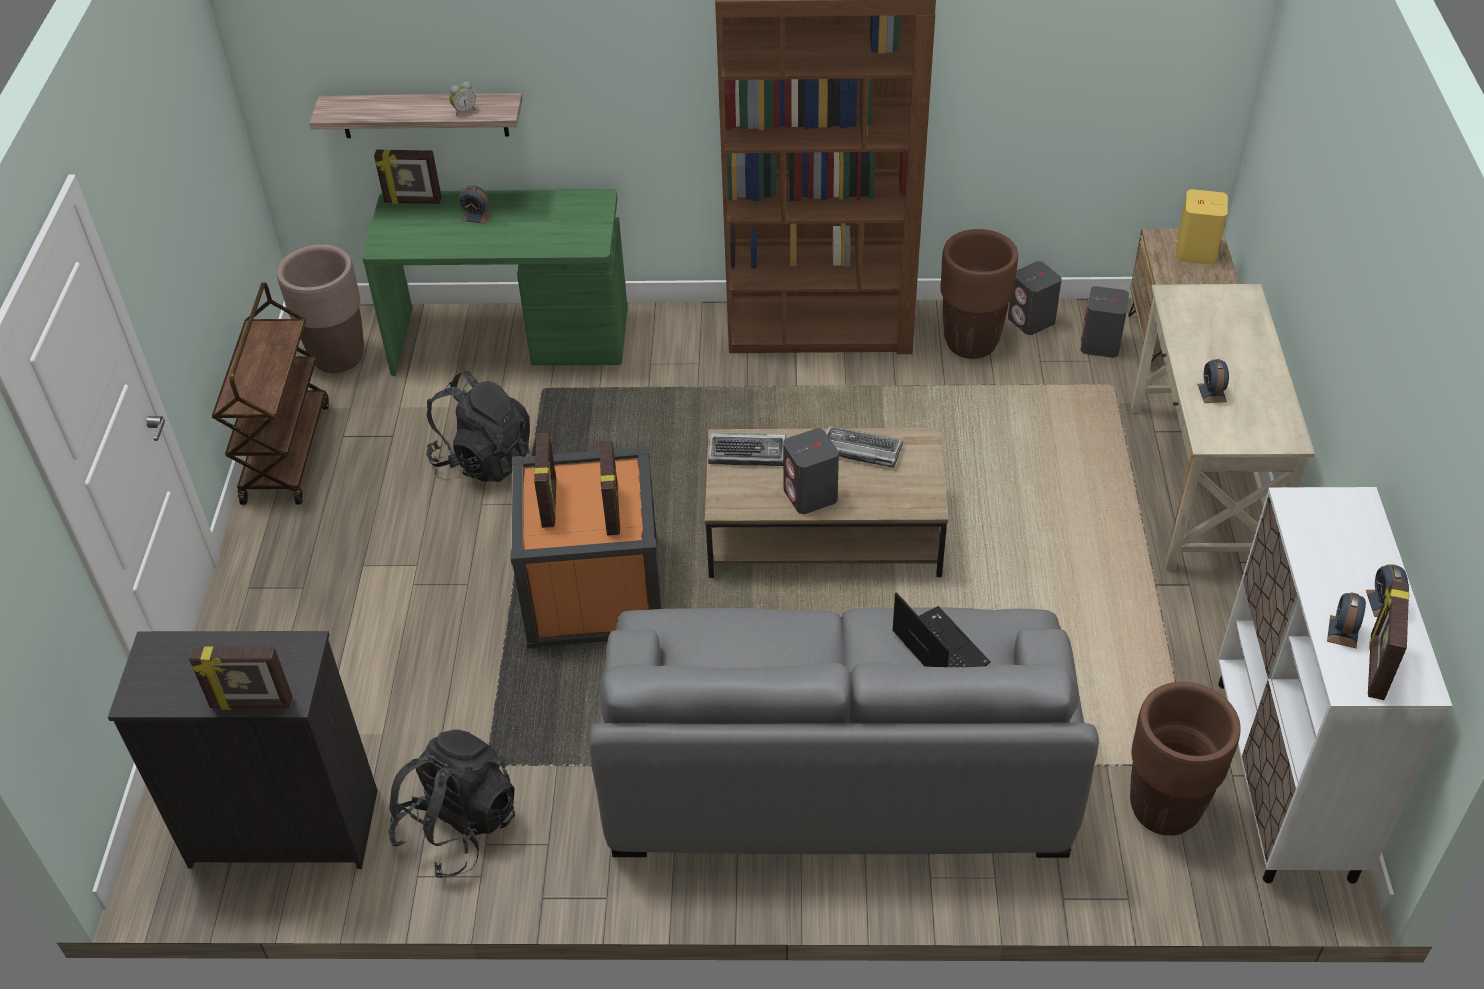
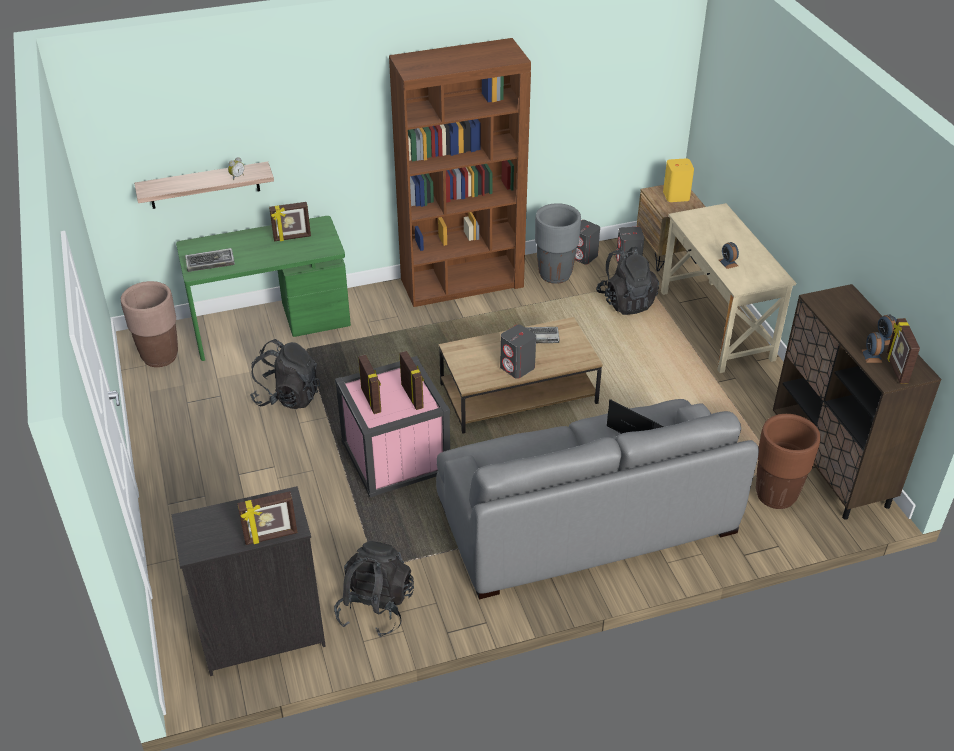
camera: 20 degrees left, 5 degrees down
brown cart [212,283,329,505] -> none
picture frame [374,150,442,204] -> picture frame moved to [269,202,311,242]
alarm clock [459,186,491,224] -> none
orange storage box [511,446,662,649] -> pink storage box [335,356,450,497]
keyboard [708,433,786,466] -> keyboard moved to [185,248,235,272]
brown planter [941,229,1018,359] -> grey planter [535,203,581,284]
white cabinet [1218,487,1452,884] -> brown cabinet [773,284,941,520]
none -> black backpack [596,246,659,315]

